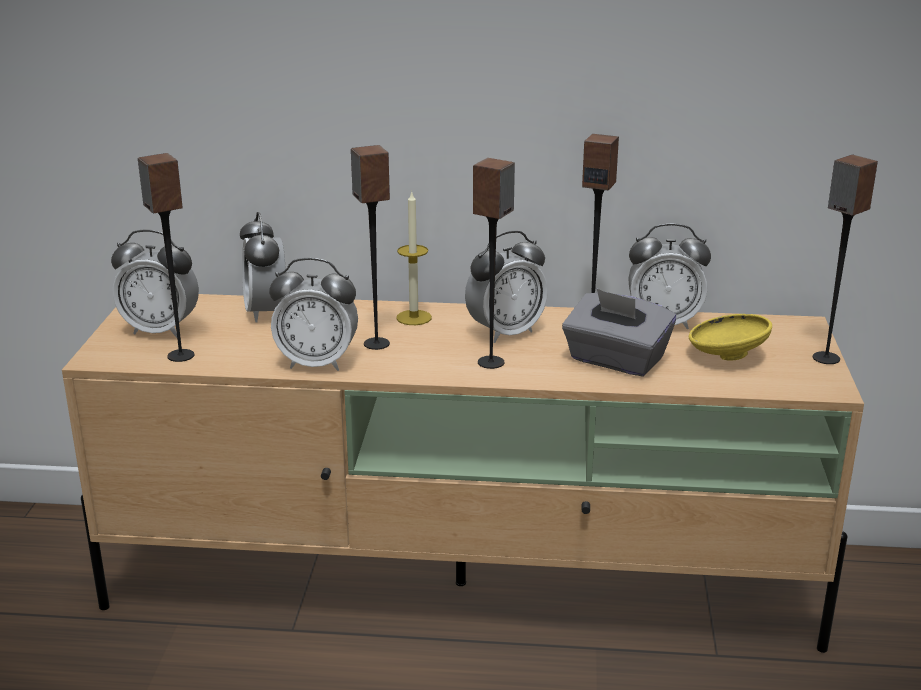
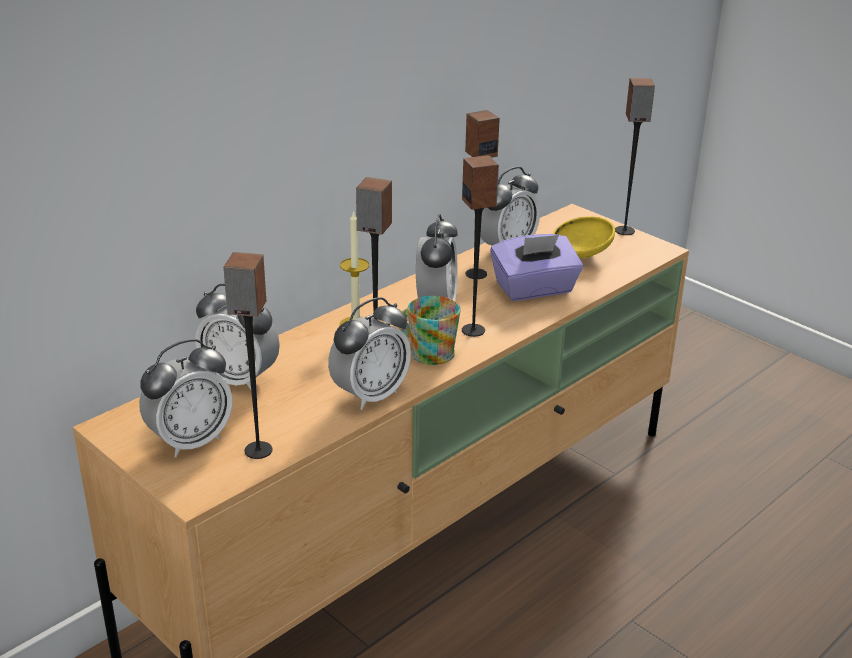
camera: 50 degrees left, 5 degrees up
grey tissue box [562,289,676,377] -> purple tissue box [490,234,583,301]
none -> mug [399,296,461,365]

